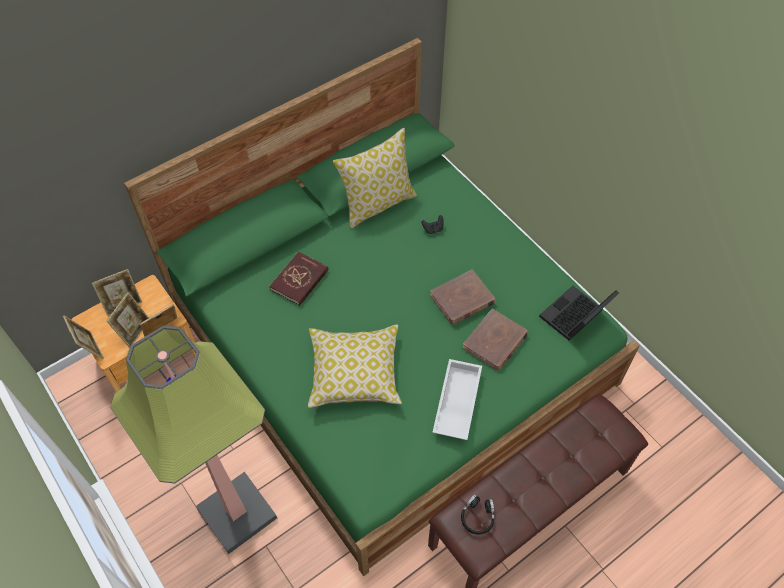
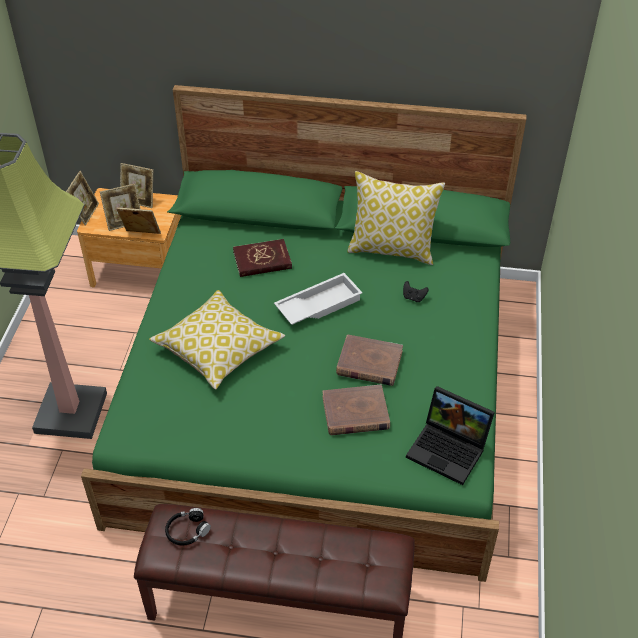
camera: 45 degrees right, 10 degrees down
white tray [432,359,482,440] -> white tray moved to [274,273,362,325]
laptop [539,285,619,340] -> laptop turned 150 degrees counterclockwise [406,386,495,485]

